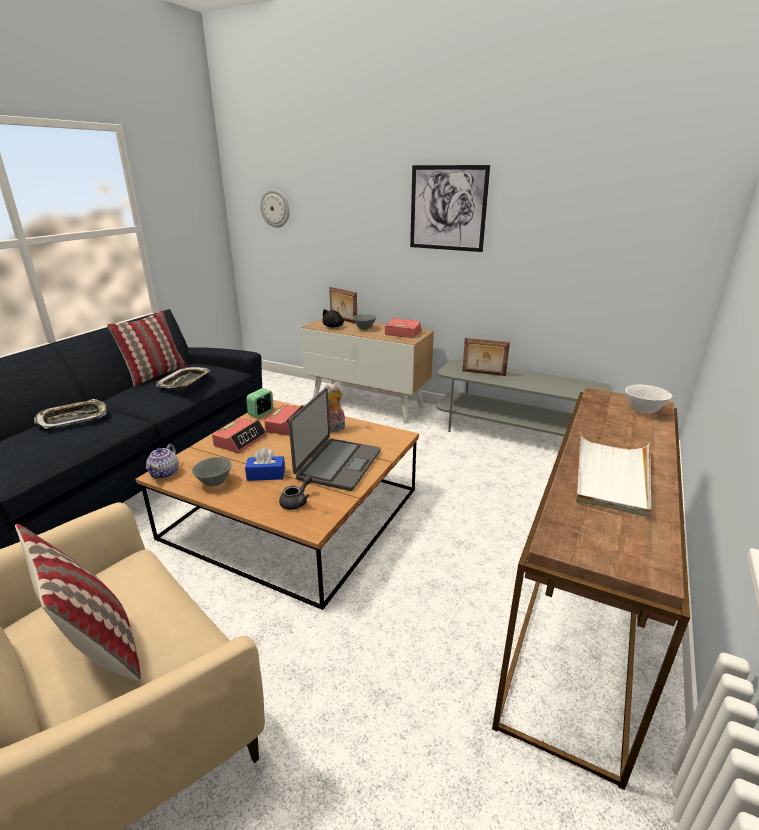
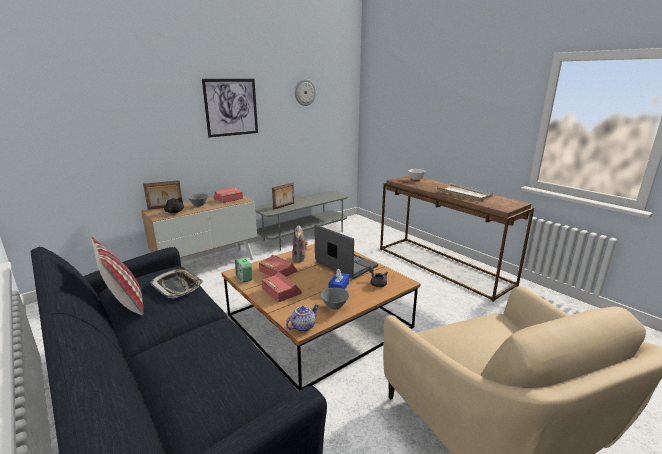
camera: 65 degrees left, 5 degrees down
pillow [15,524,141,681] -> none
tray [34,399,107,429] -> none
teapot [146,444,179,479] -> teapot turned 75 degrees counterclockwise [286,304,319,332]
wall clock [260,189,290,228] -> wall clock moved to [295,79,316,106]

